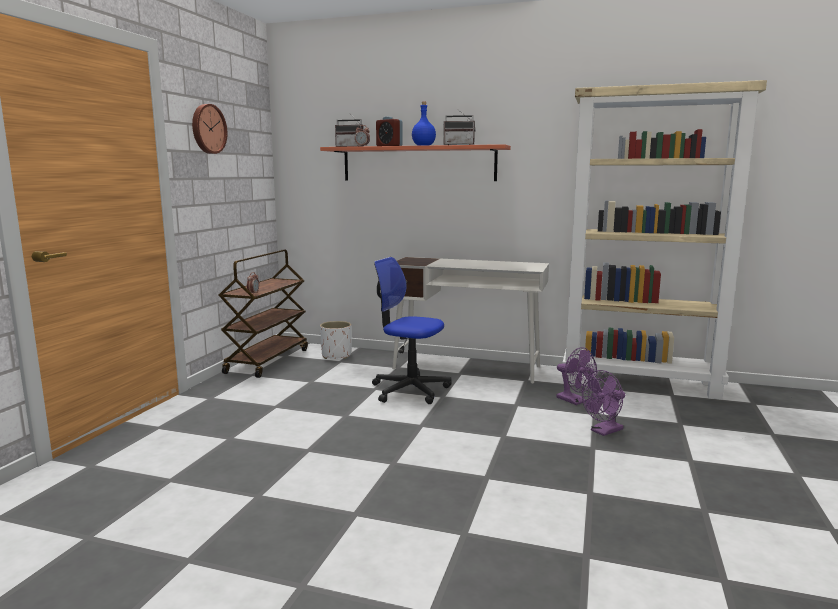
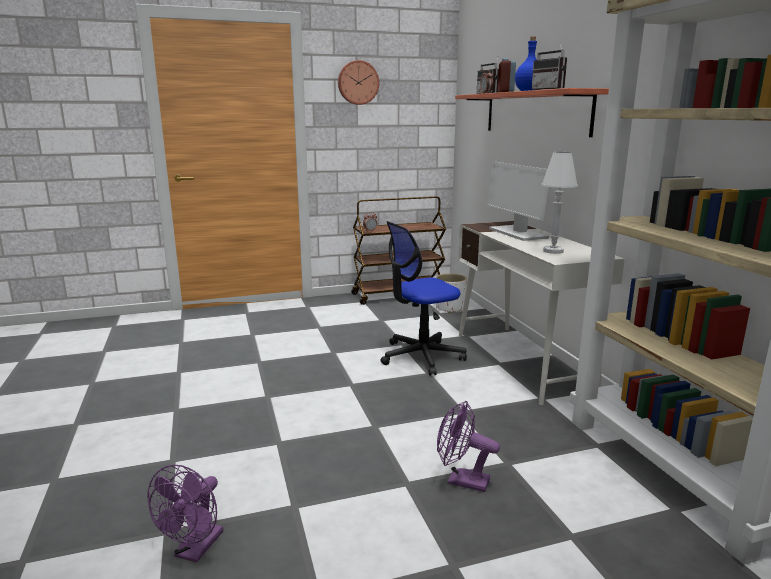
camera: 55 degrees right, 5 degrees up
office chair [372,257,452,404] -> office chair turned 105 degrees counterclockwise [381,221,467,376]
purple fan [556,347,597,405] -> purple fan moved to [147,465,223,563]
none -> monitor [487,161,549,241]
none -> white table lamp [542,152,578,254]

